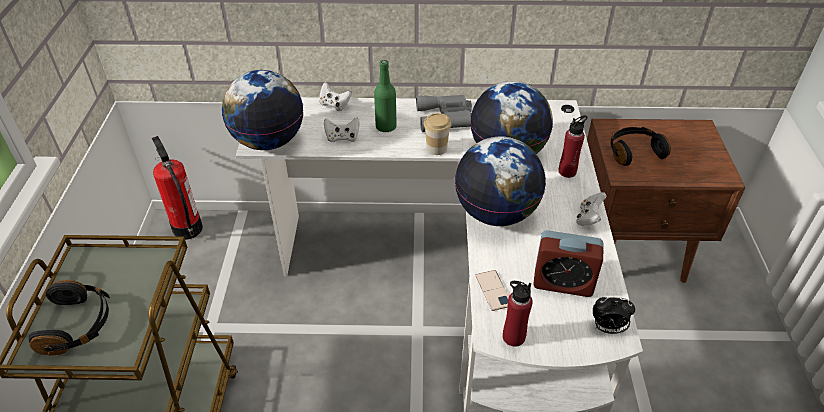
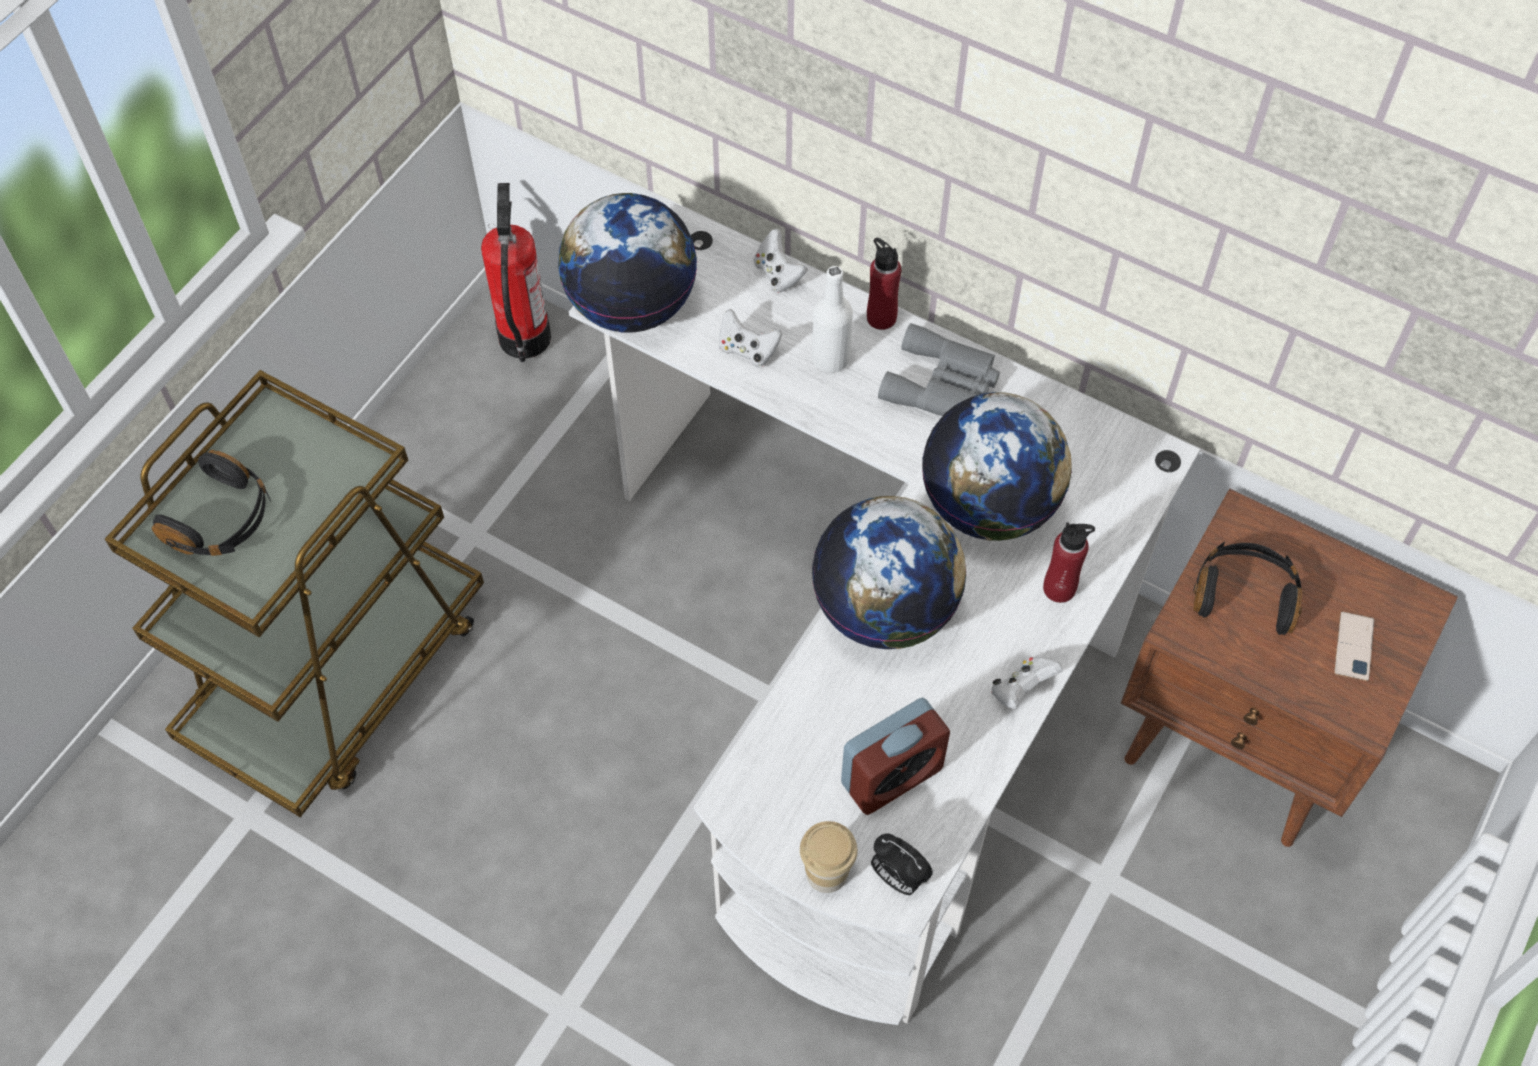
camera: 30 degrees right, 15 degrees up
green bottle [374,60,397,132] -> white bottle [812,266,853,373]
cup [424,113,452,155] -> cup moved to [800,821,858,893]
phone [476,270,509,311] -> phone moved to [1334,611,1374,681]
red bottle [503,281,533,347] -> red bottle moved to [867,238,901,330]
alarm clock [533,230,604,297] -> alarm clock turned 75 degrees counterclockwise [841,697,950,815]

